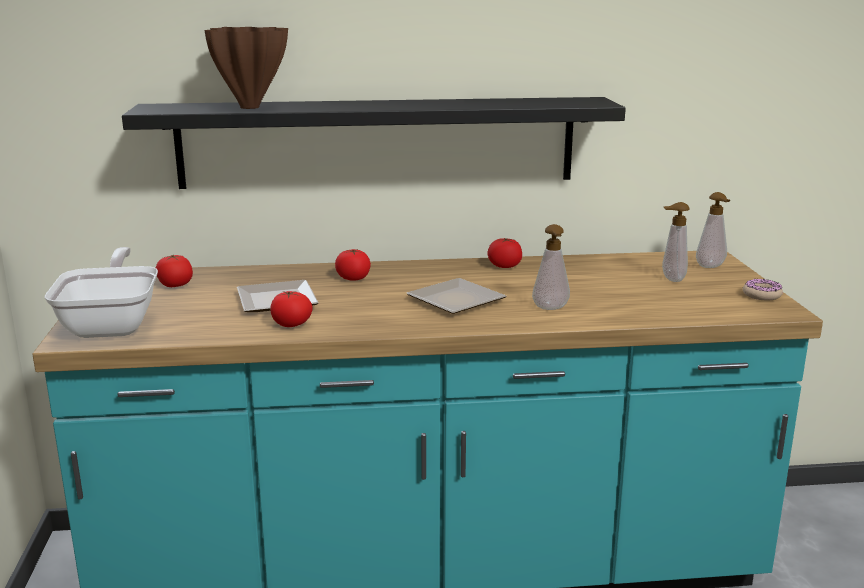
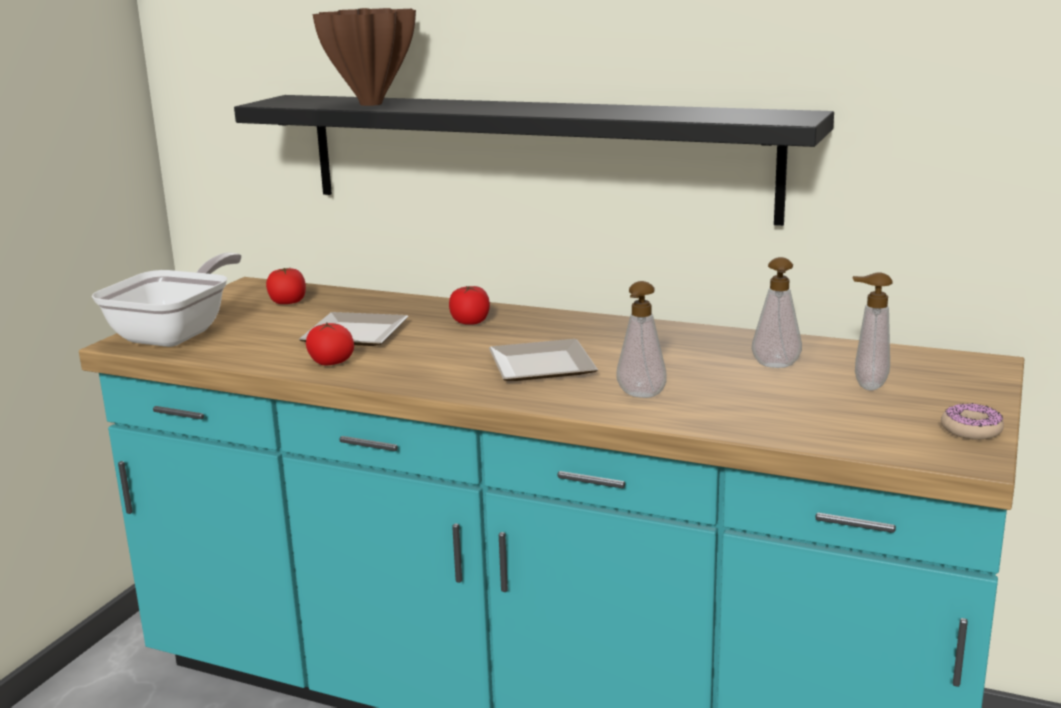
camera: 30 degrees right, 0 degrees up
tomato [487,238,522,268] -> none
soap dispenser [696,192,730,268] -> soap dispenser moved to [752,257,802,368]

